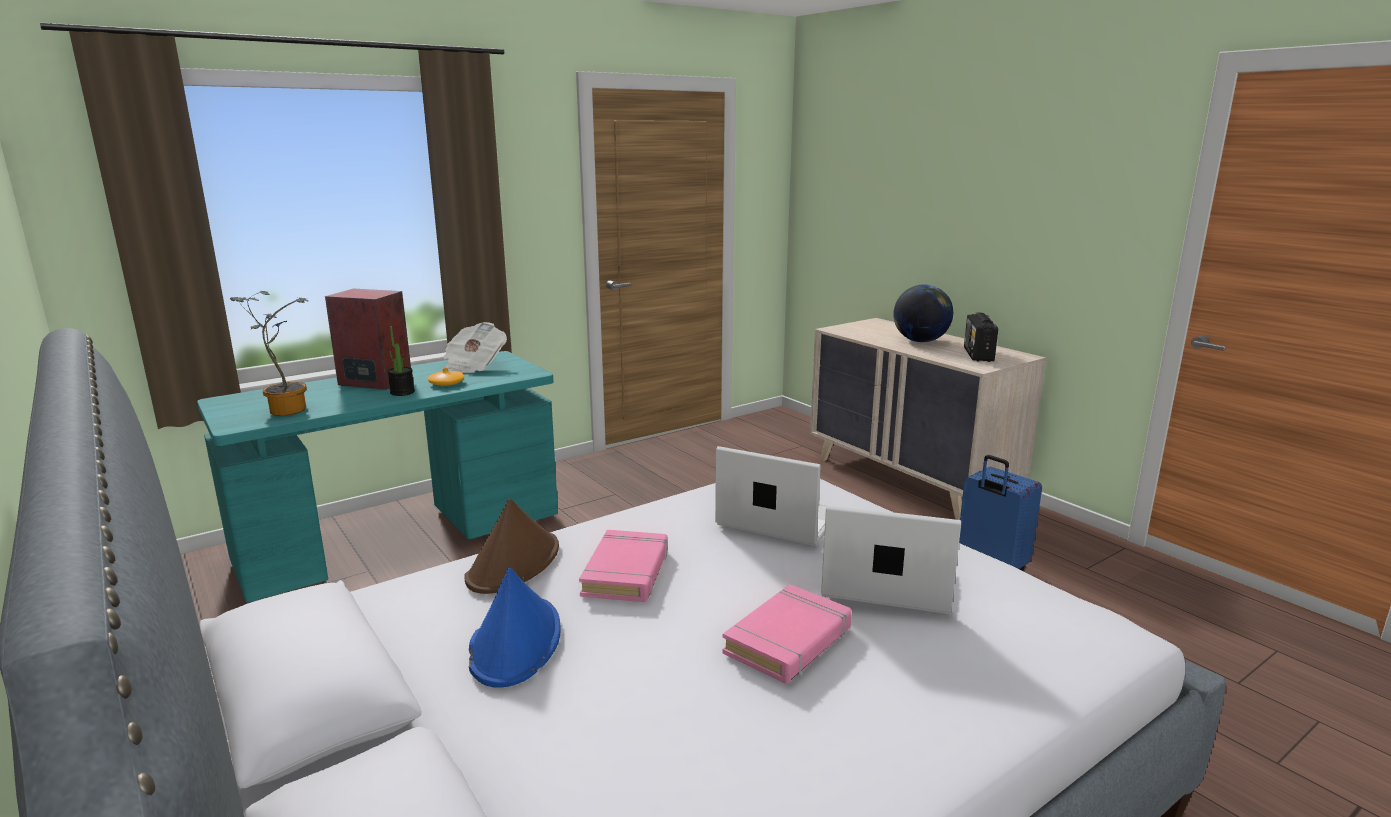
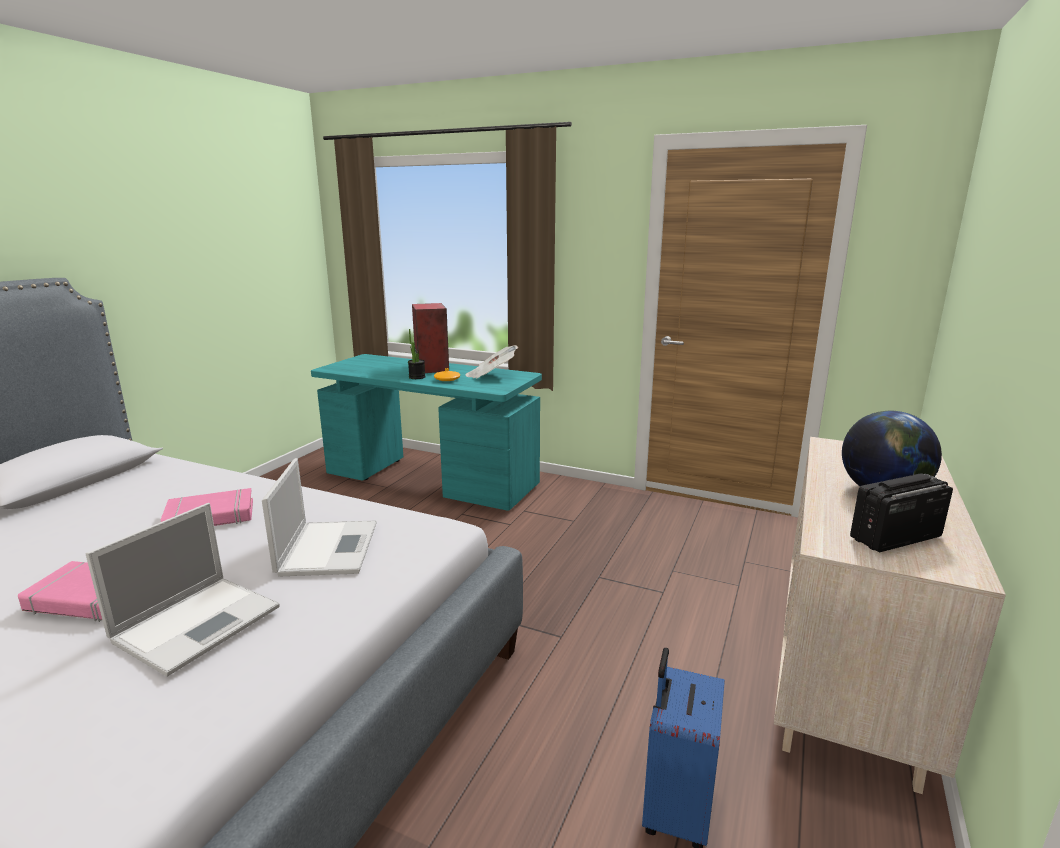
camera: 60 degrees right, 0 degrees up
potted plant [230,291,308,416] -> none
brown hat [465,498,559,594] -> none
blue hat [469,567,561,687] -> none
laptop [821,505,961,614] -> laptop turned 45 degrees clockwise [86,503,280,677]

